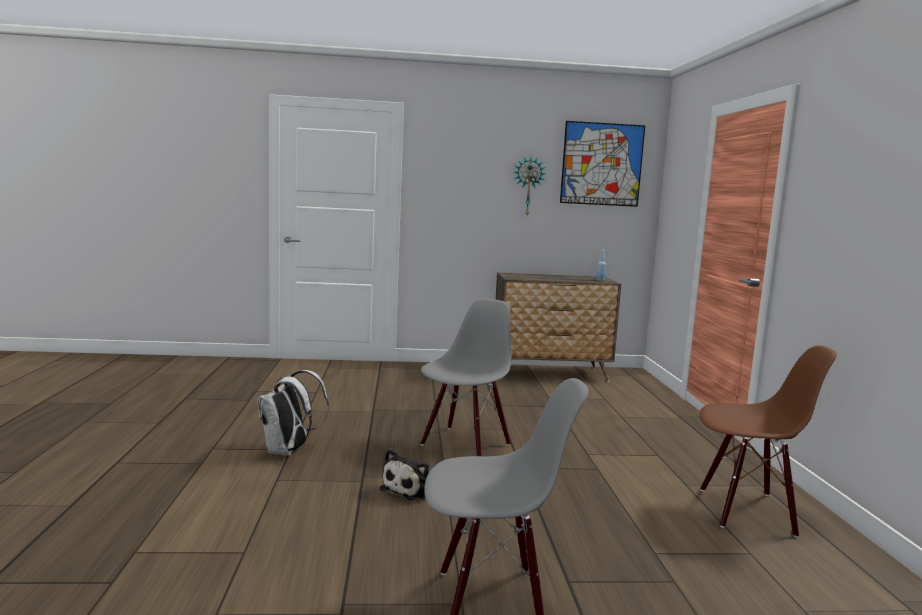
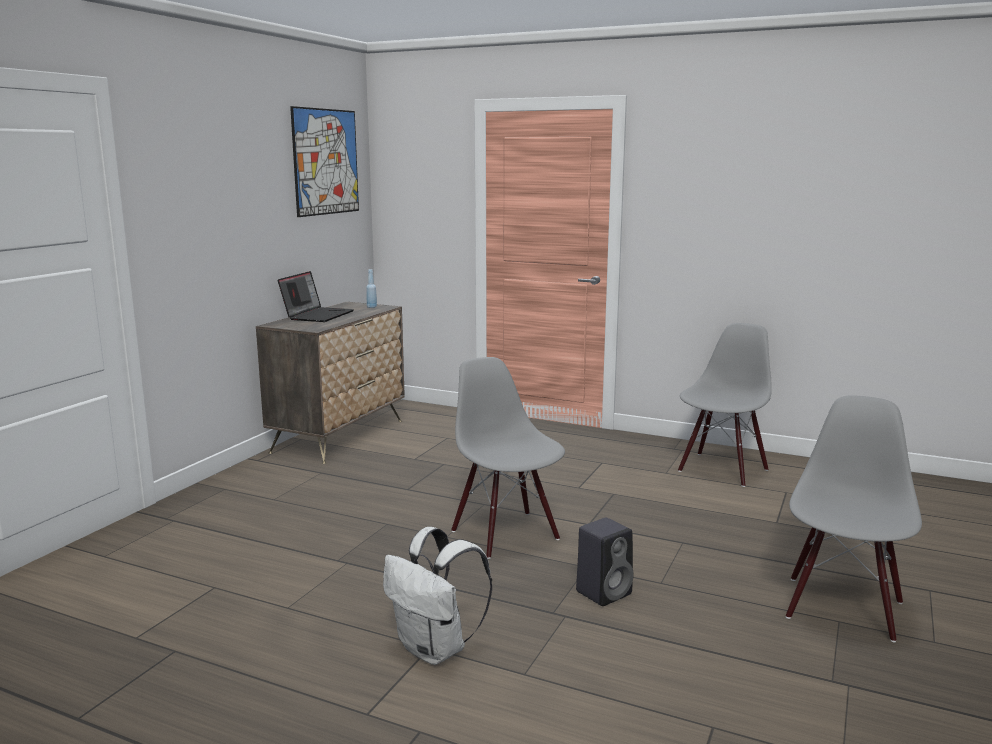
camera: 60 degrees left, 5 degrees up
plush toy [380,449,429,501] -> black speaker [576,518,634,606]
wall clock [514,156,546,215] -> none
brown chair [699,345,837,538] -> grey chair [678,323,772,487]
none -> laptop [278,271,354,322]

